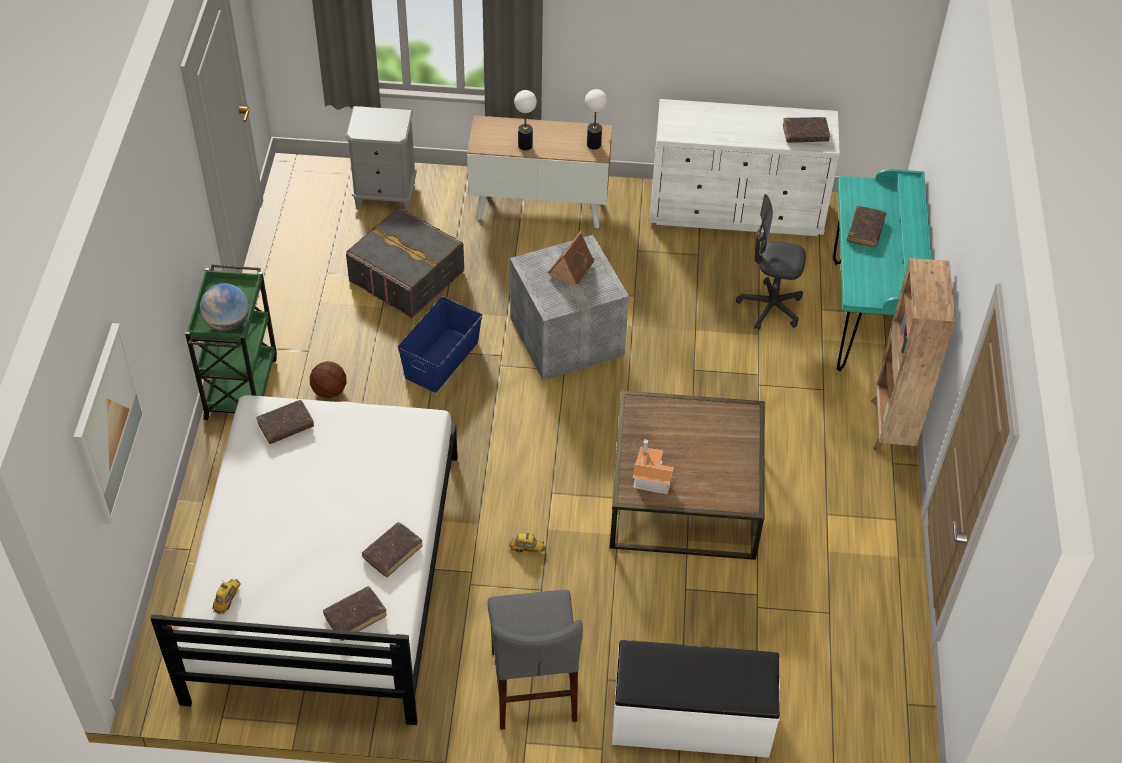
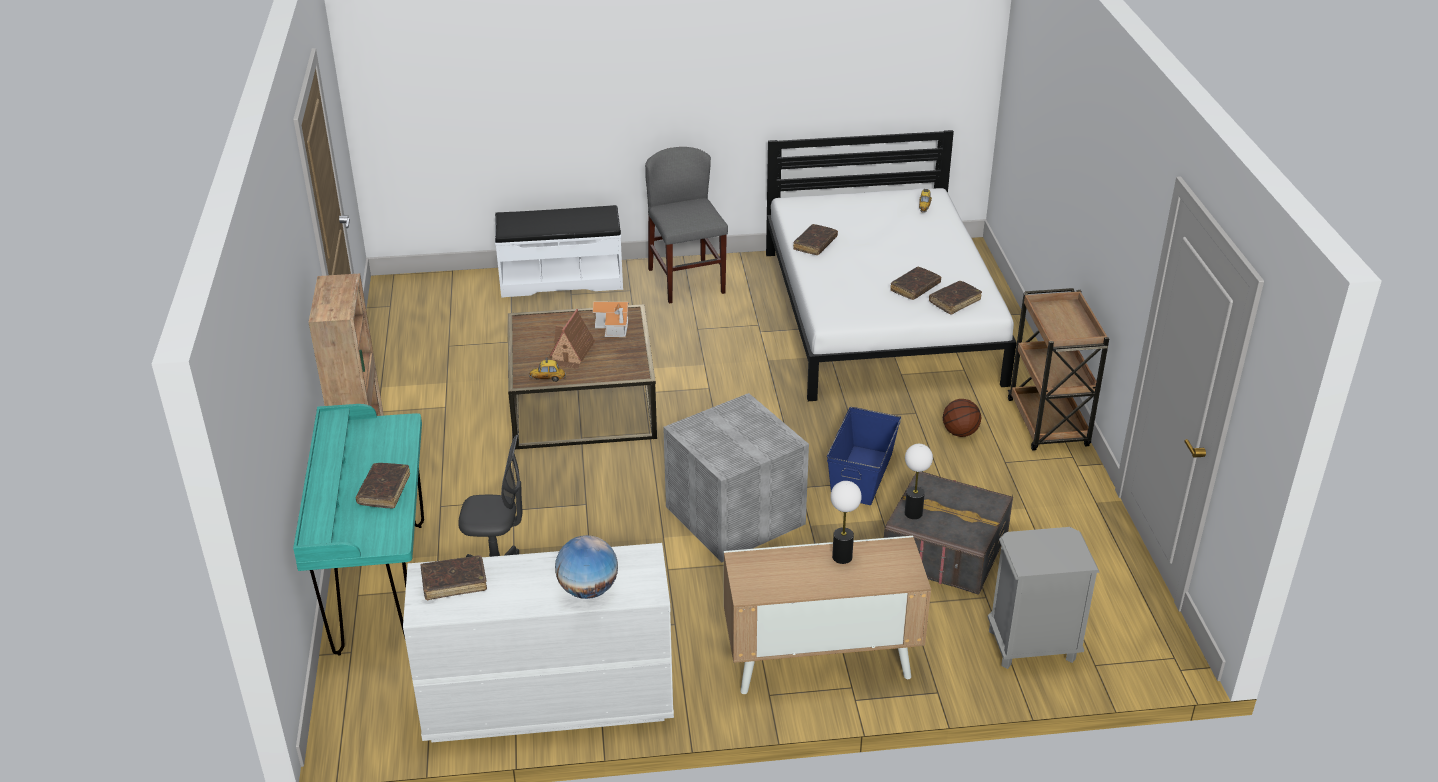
camera: 170 degrees right, 15 degrees down
picture [73,323,145,524] -> none
green cart [185,264,277,420] -> brown cart [1008,288,1109,451]
globe [200,283,249,332] -> globe moved to [555,535,618,599]
brown book [323,586,387,641] -> brown book moved to [890,267,941,300]
toy car [509,533,546,553] -> toy car moved to [529,357,566,382]
toy house [548,232,595,286] -> toy house moved to [549,309,595,369]
table lamp [585,89,607,150] -> table lamp moved to [905,444,933,519]

